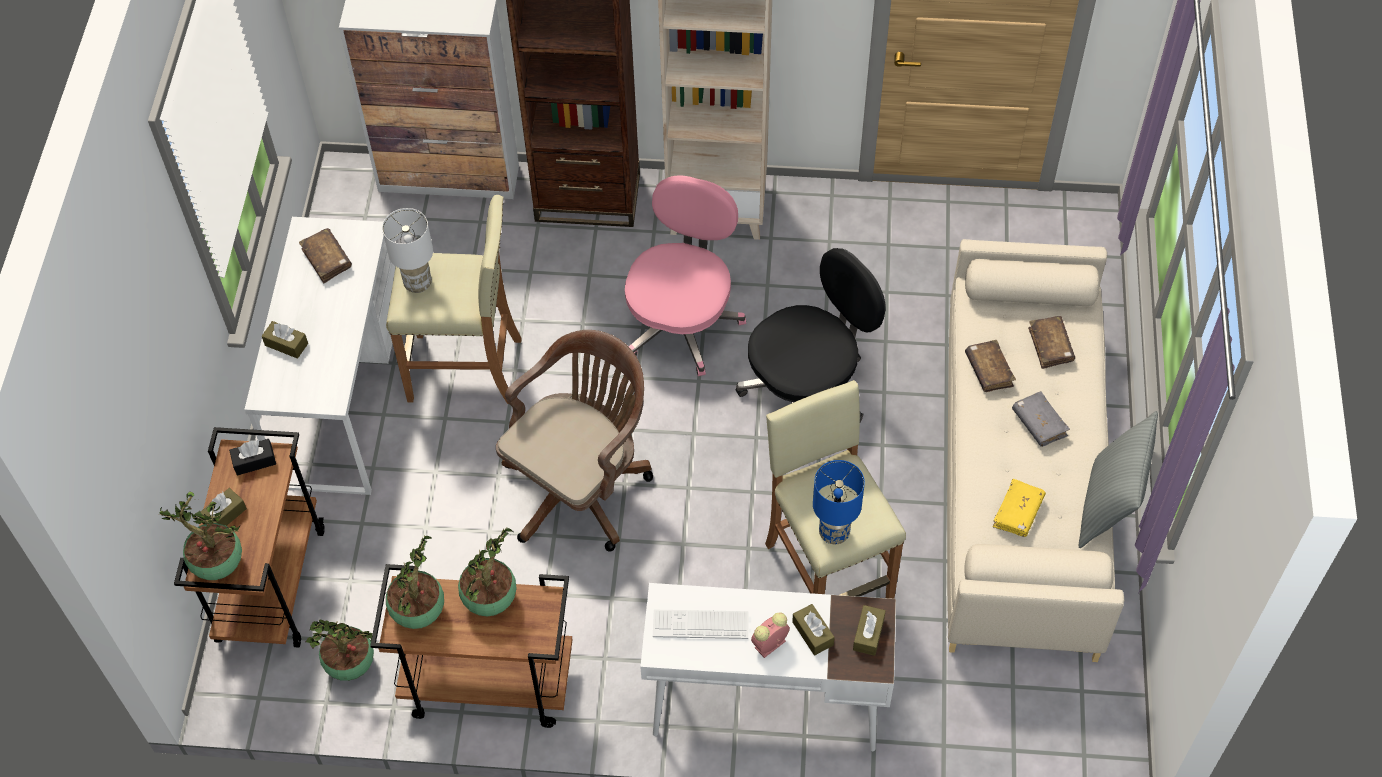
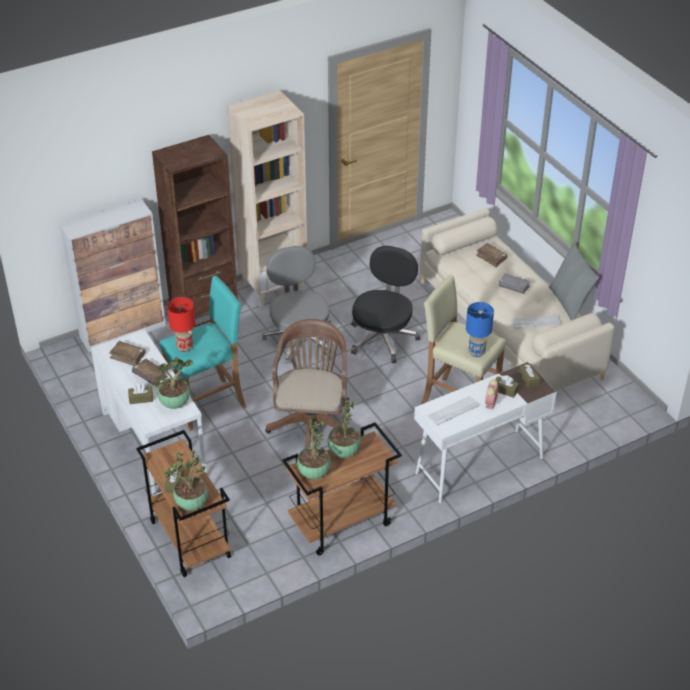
camera: 35 degrees left, 15 degrees down
black tissue box [229,439,276,475] -> none
potted plant [305,620,374,681] -> potted plant moved to [155,357,194,409]
white table lamp [382,208,433,293] -> red table lamp [167,297,195,352]
beige stool [386,195,522,404] -> turquoise stool [160,276,246,431]
pink office chair [625,175,746,376] -> grey office chair [262,246,331,364]
brown book [965,340,1016,392] -> brown book moved to [132,359,168,385]
yellow book [993,479,1046,537] -> keyboard [512,315,561,329]

